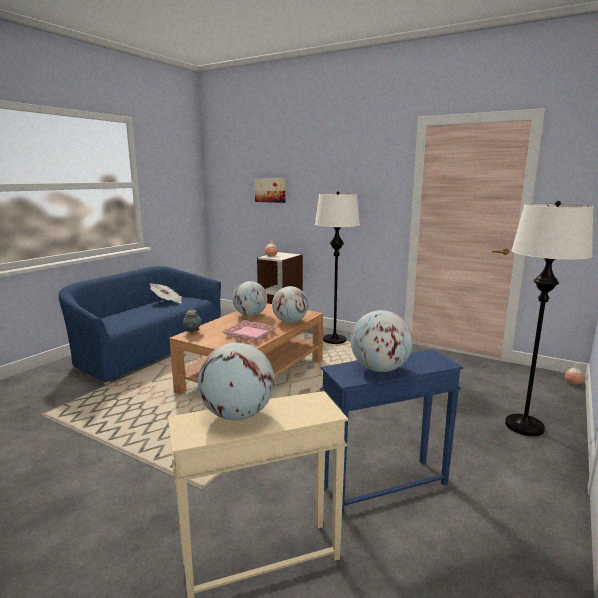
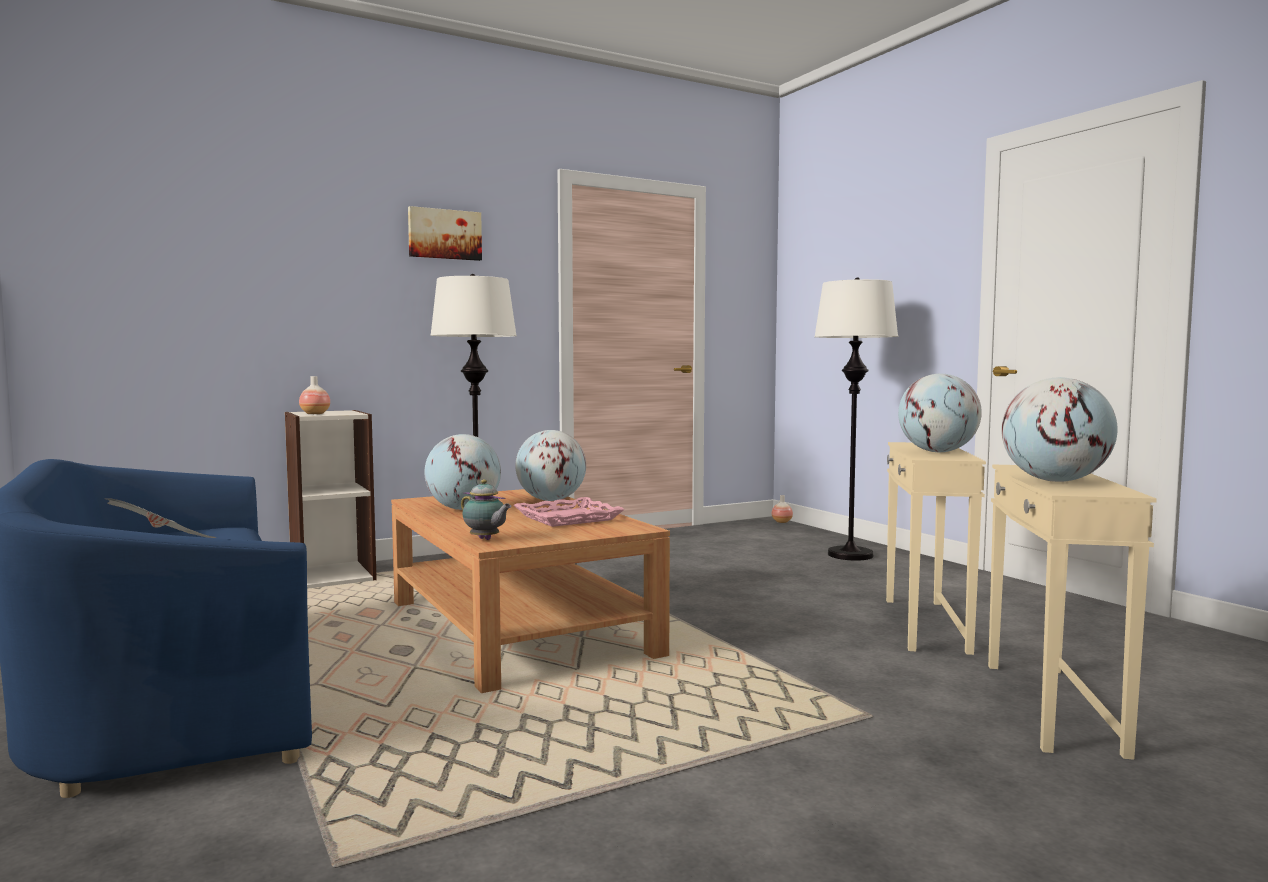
camera: 60 degrees left, 10 degrees down
picture [255,179,286,203] -> picture moved to [408,206,482,261]
blue side table [320,350,463,513] -> beige side table [886,442,986,655]

